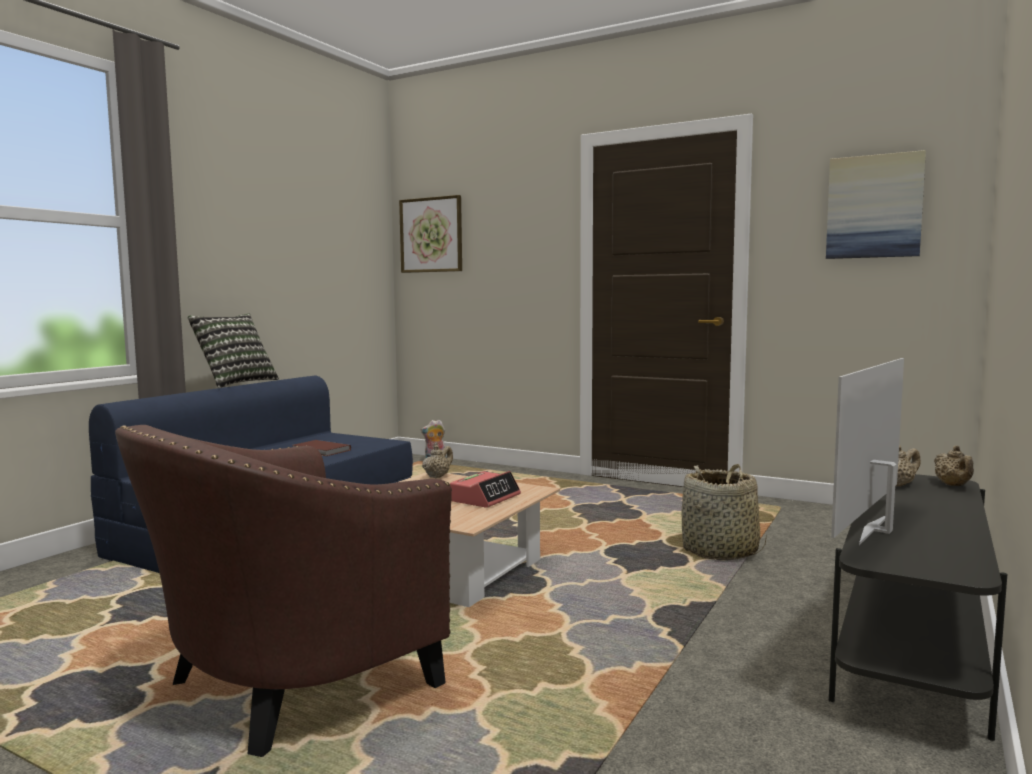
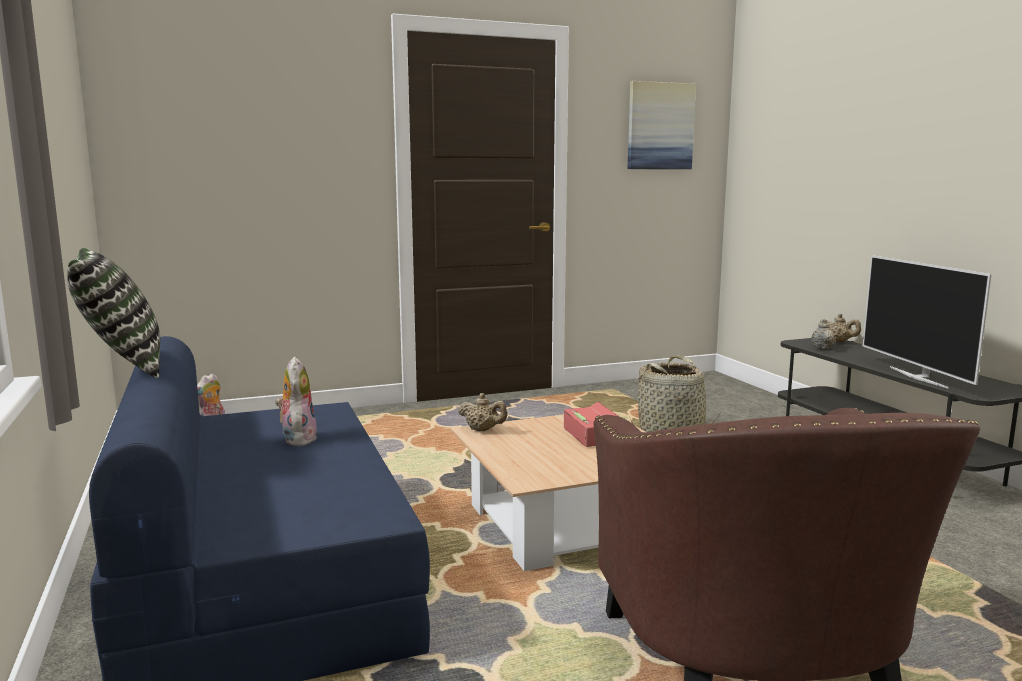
camera: 50 degrees left, 5 degrees up
brown book [293,440,351,456] -> plush toy [275,357,317,446]
picture [399,195,462,273] -> none
beige teapot [422,445,453,478] -> beige teapot turned 135 degrees clockwise [458,393,507,431]

